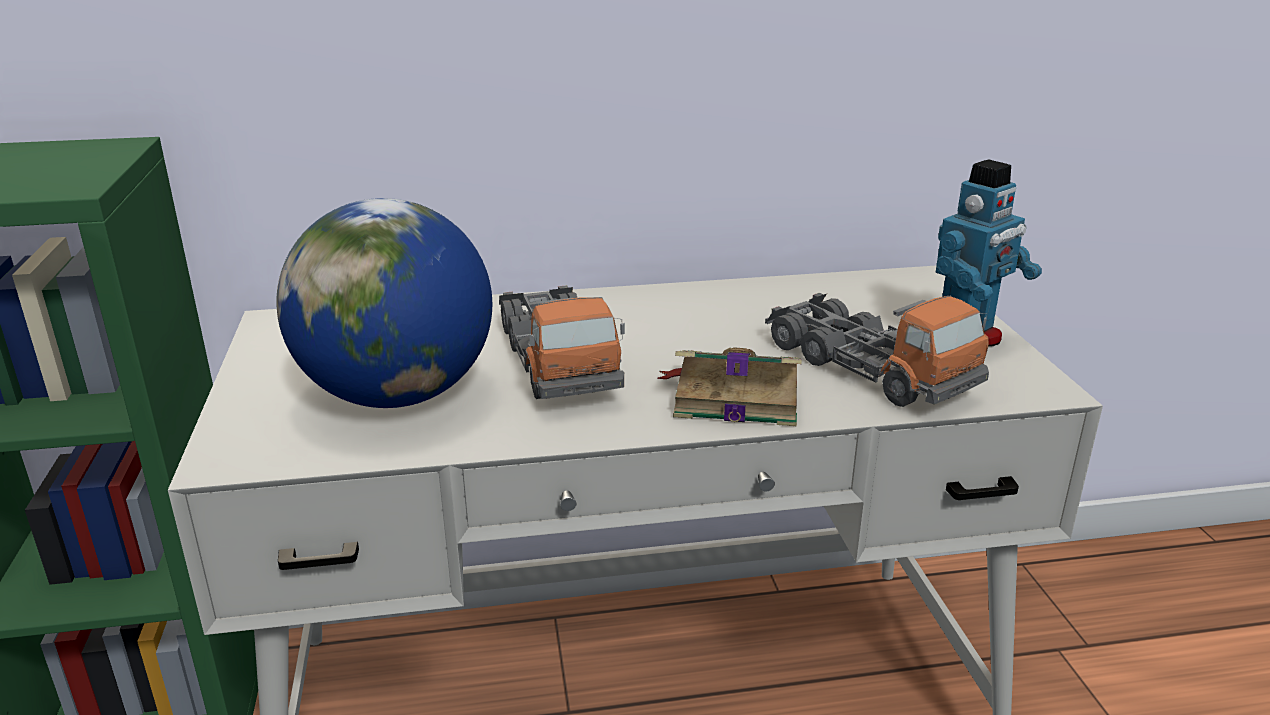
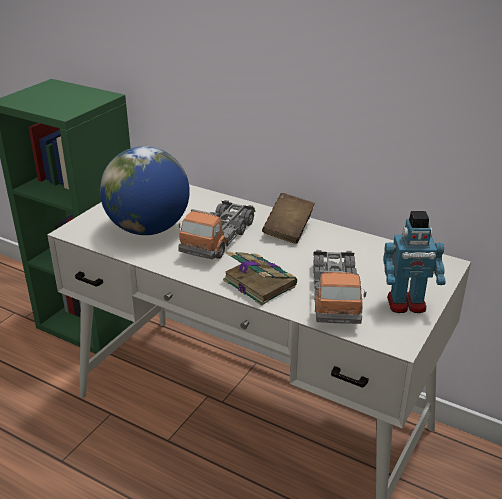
camera: 40 degrees right, 5 degrees up
none -> brown book [262,193,315,244]

